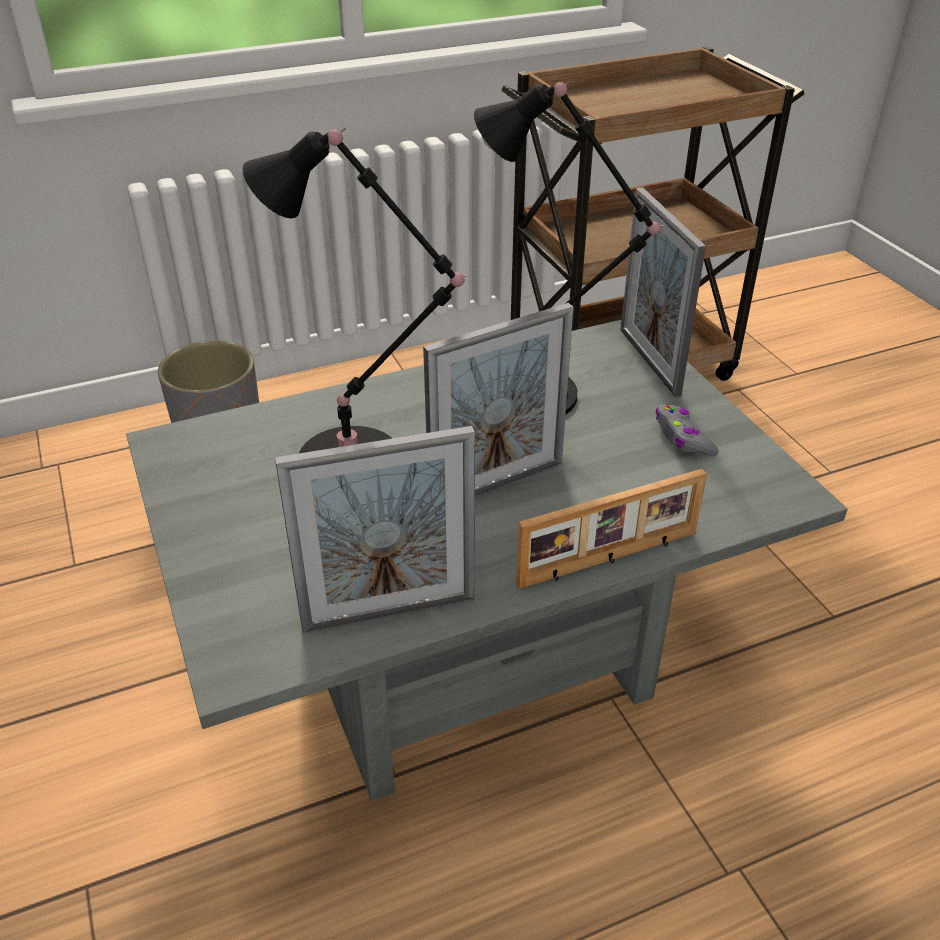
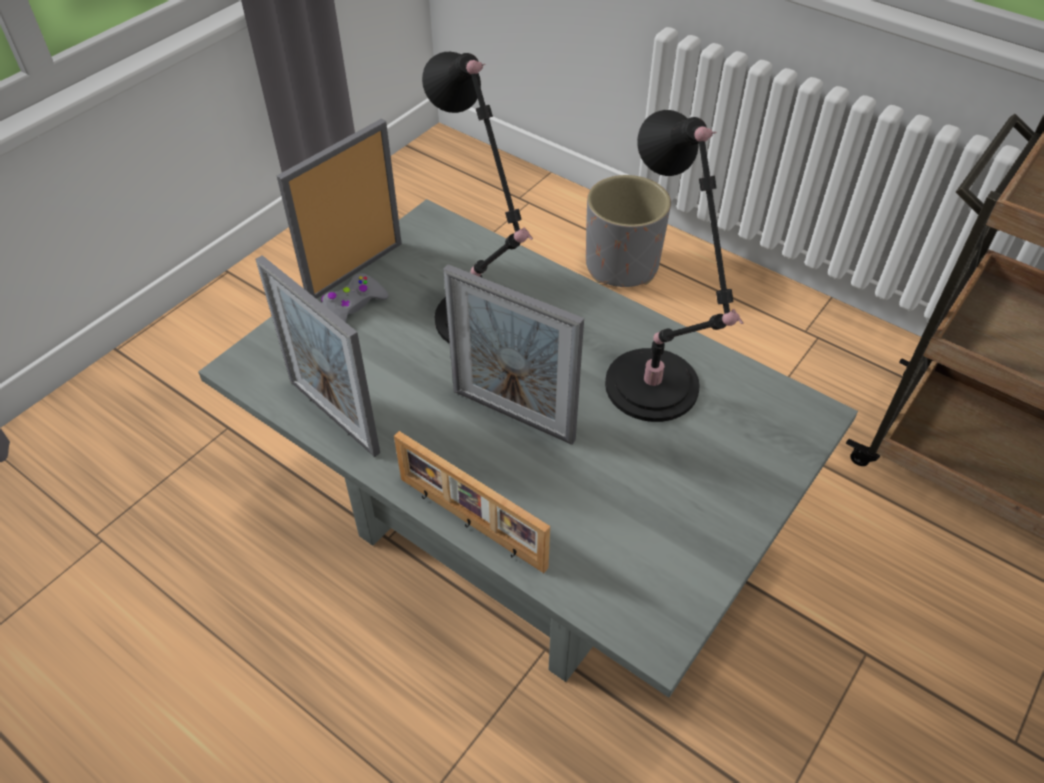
camera: 60 degrees right, 10 degrees up
picture frame [620,187,706,397] -> picture frame moved to [277,118,402,299]
grey game controller [656,405,719,457] -> grey game controller moved to [321,273,388,322]

